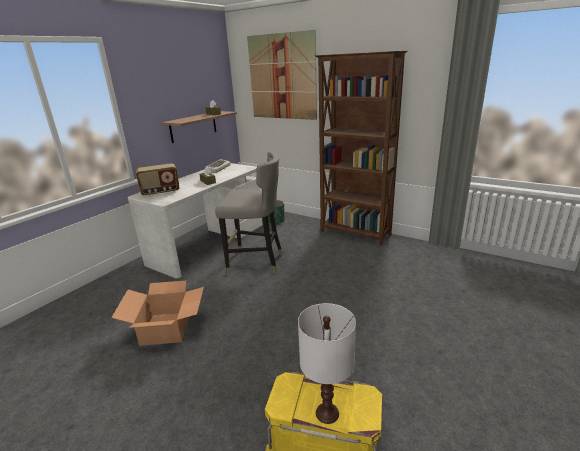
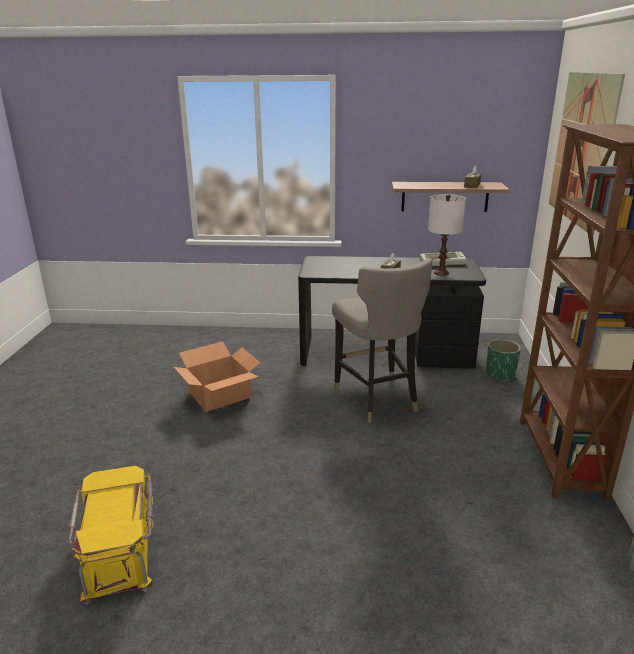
camera: 60 degrees right, 0 degrees up
white desk [128,163,263,278] -> black desk [298,256,486,369]
radio [136,163,180,196] -> none
white table lamp [298,303,356,424] -> white table lamp moved to [428,194,466,276]

